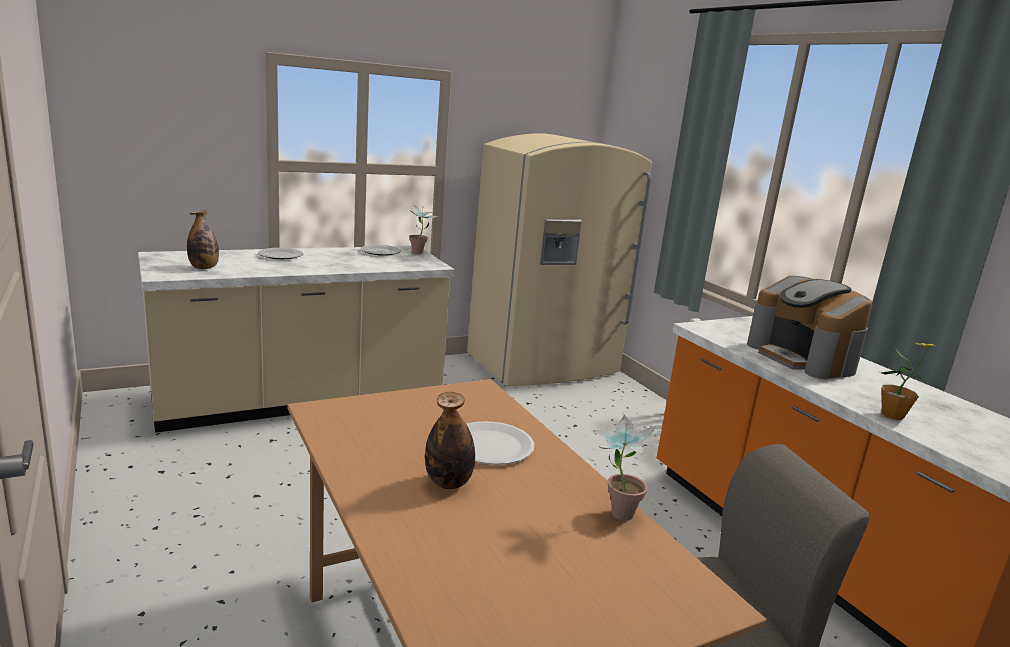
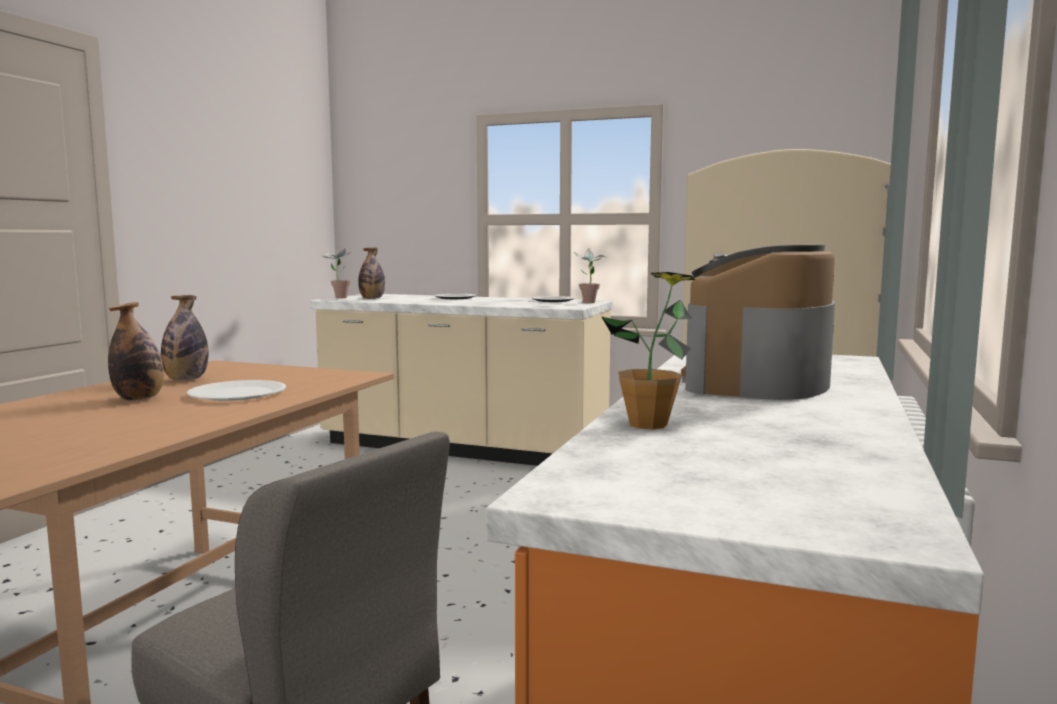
camera: 50 degrees right, 10 degrees down
potted plant [591,414,656,521] -> potted plant moved to [321,247,352,298]
none -> bottle [161,295,209,380]

